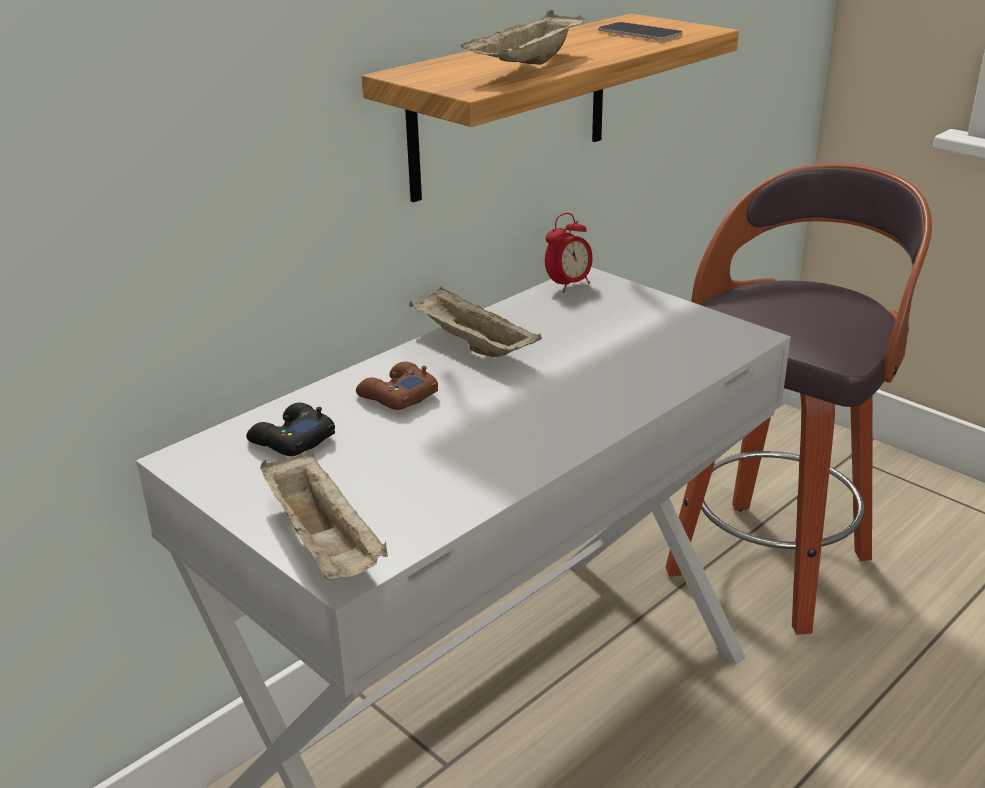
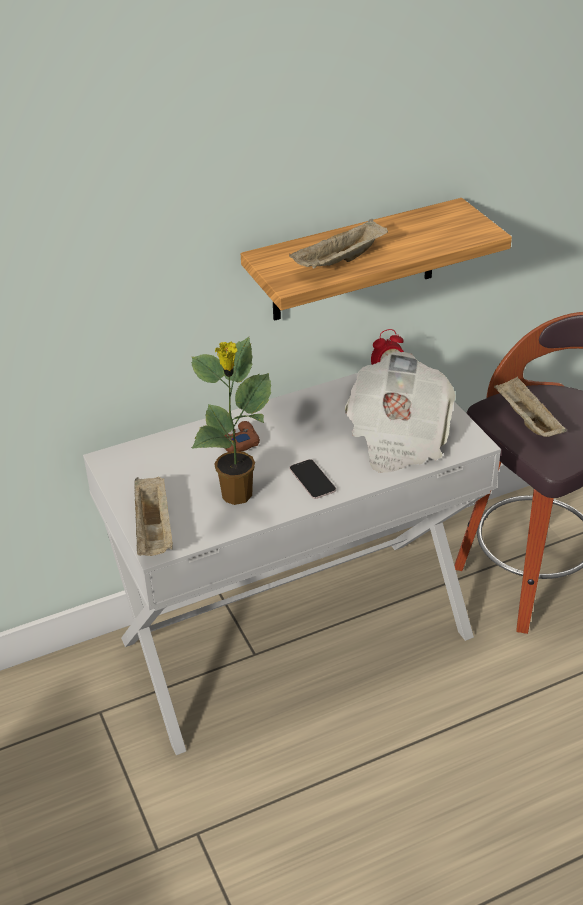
camera: 20 degrees right, 10 degrees up
black game controller [246,403,335,456] -> none
beige tray [409,286,542,357] -> beige tray moved to [494,376,567,437]
phone [598,22,683,40] -> phone moved to [289,459,336,499]
none -> potted plant [191,337,271,505]
none -> newspaper [345,352,456,473]

